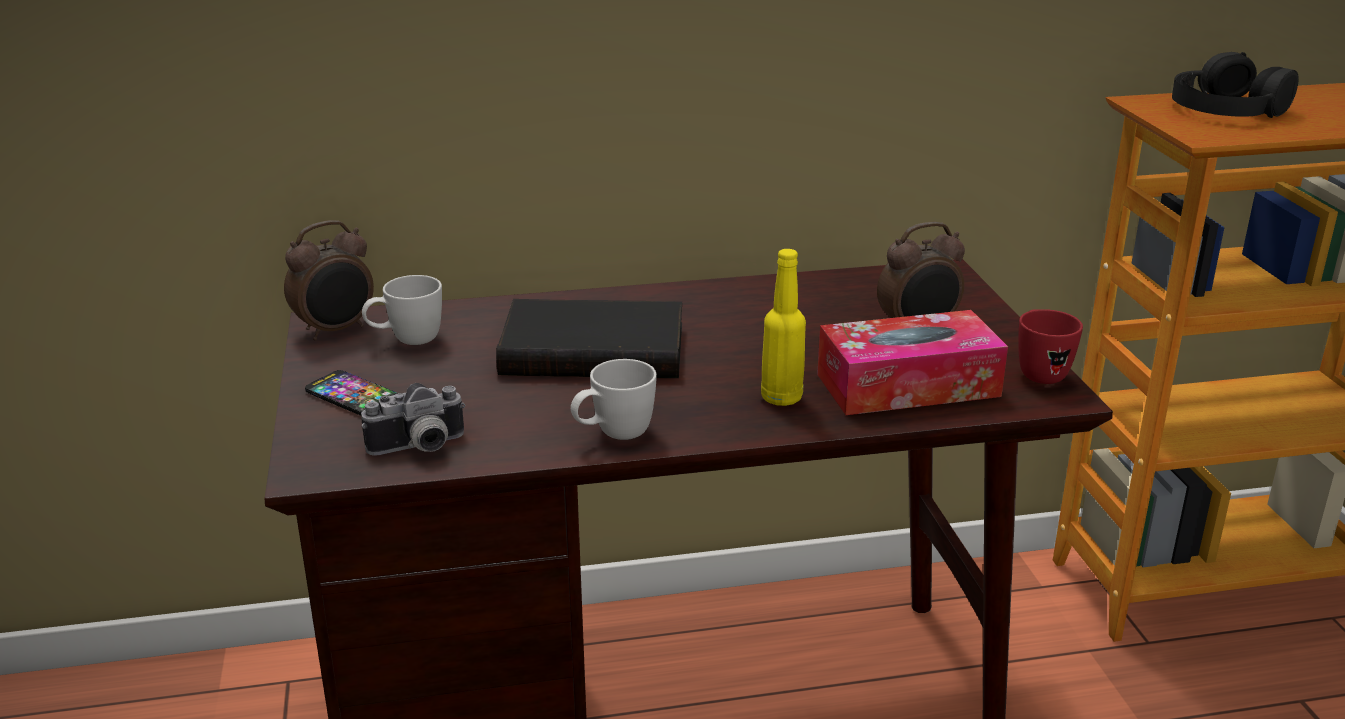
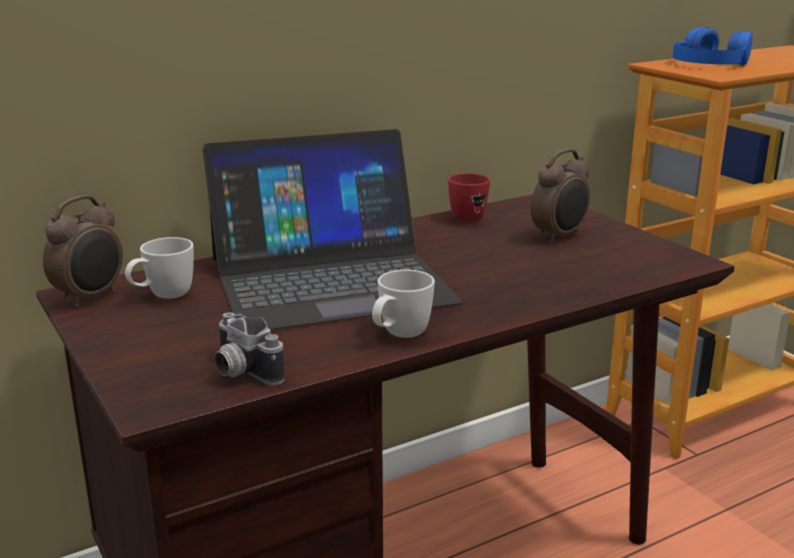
camera: 20 degrees left, 5 degrees down
phone [305,370,398,416] -> none
camera [361,383,466,456] -> camera turned 90 degrees clockwise [214,312,285,385]
black book [496,299,682,378] -> laptop [203,129,462,330]
yellow bottle [761,249,806,406] -> none
tissue box [817,310,1008,415] -> none
red mug [1018,309,1083,384] -> red mug moved to [448,173,490,222]
black headphones [1172,52,1299,118] -> blue headphones [673,27,753,66]

